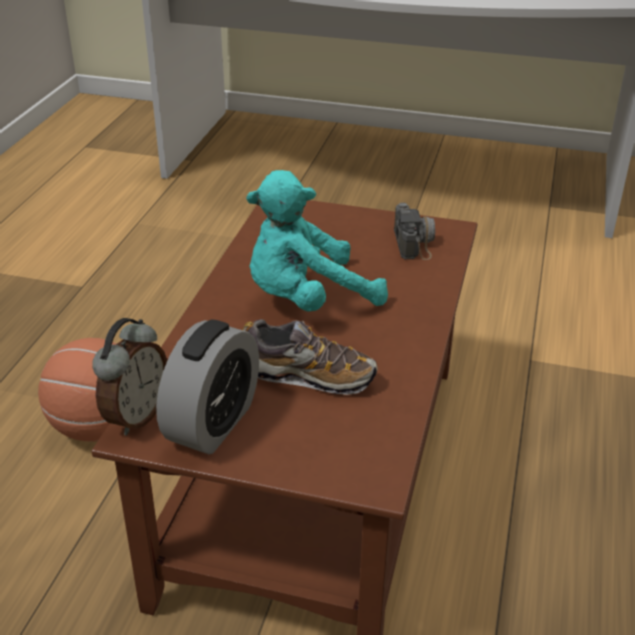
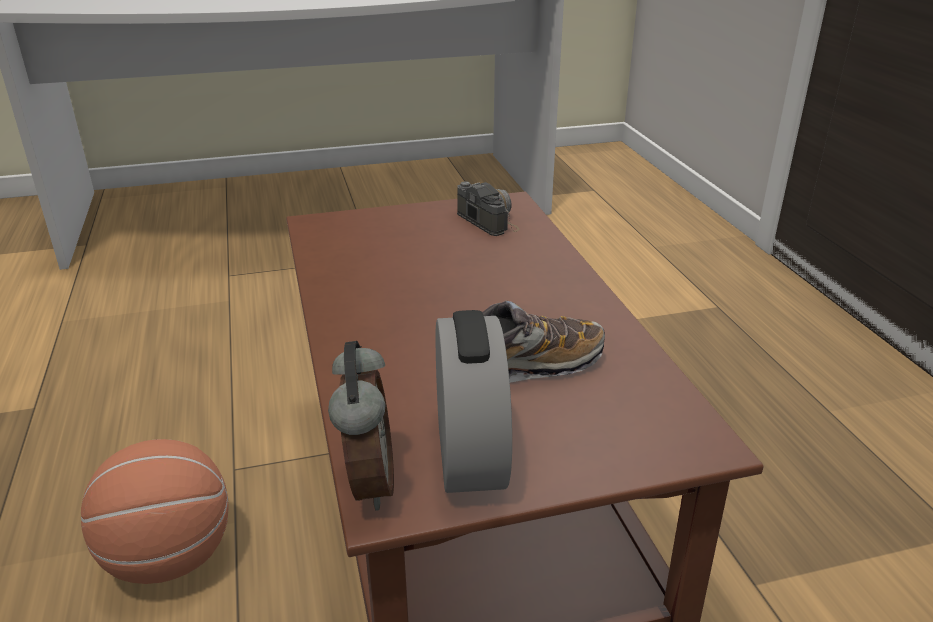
camera: 30 degrees left, 5 degrees down
turquoise plush toy [246,170,388,312] -> none

